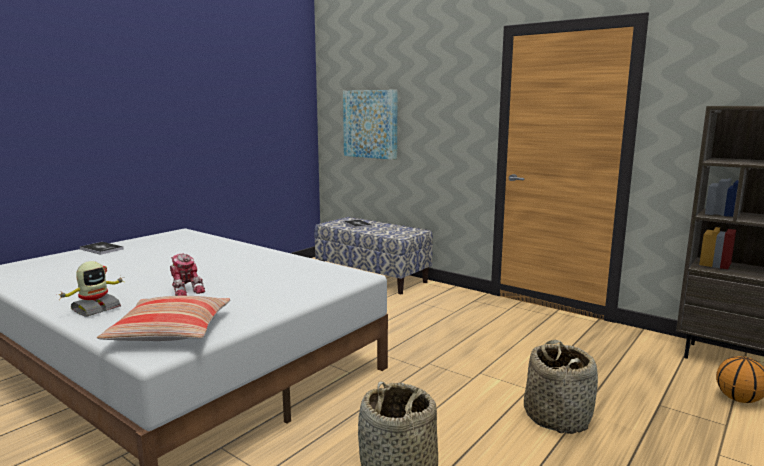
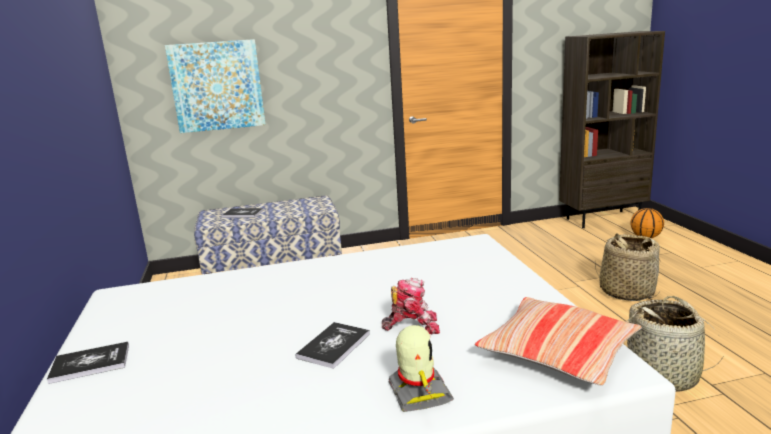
camera: 50 degrees left, 5 degrees up
none -> book [296,322,370,369]

